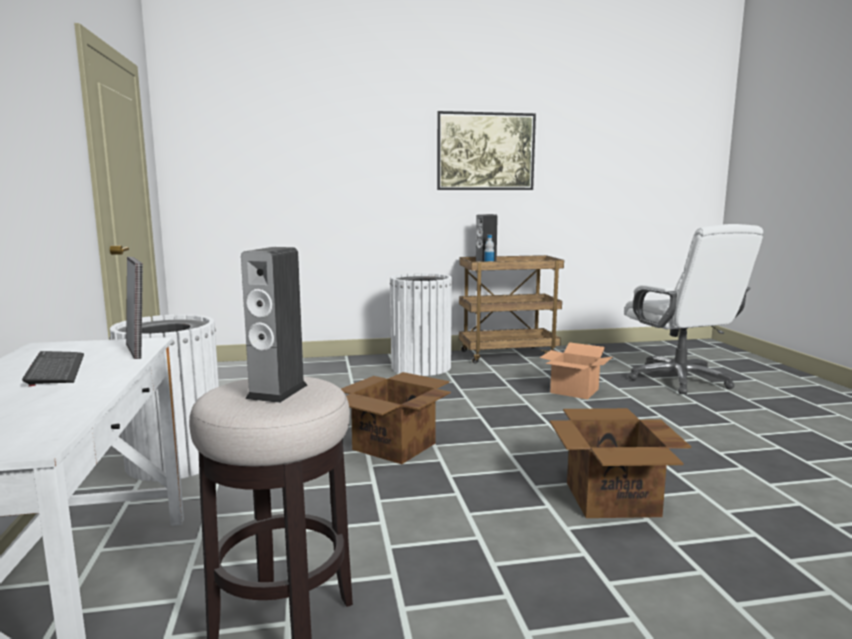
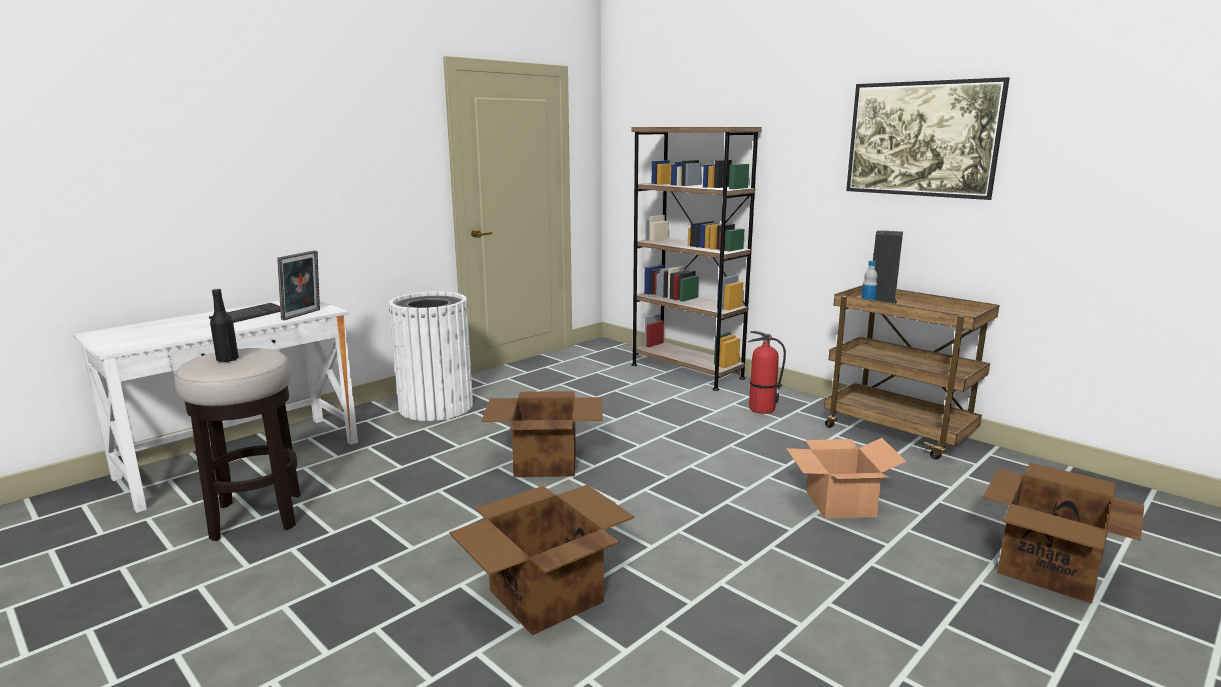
camera: 55 degrees right, 5 degrees up
speaker [241,247,307,403] -> black bottle [210,289,239,363]
white trash can [390,273,452,376] -> fire extinguisher [748,331,786,414]
white office chair [624,224,763,394] -> cardboard box [983,462,1144,604]
none -> brown bookcase [631,127,762,391]

